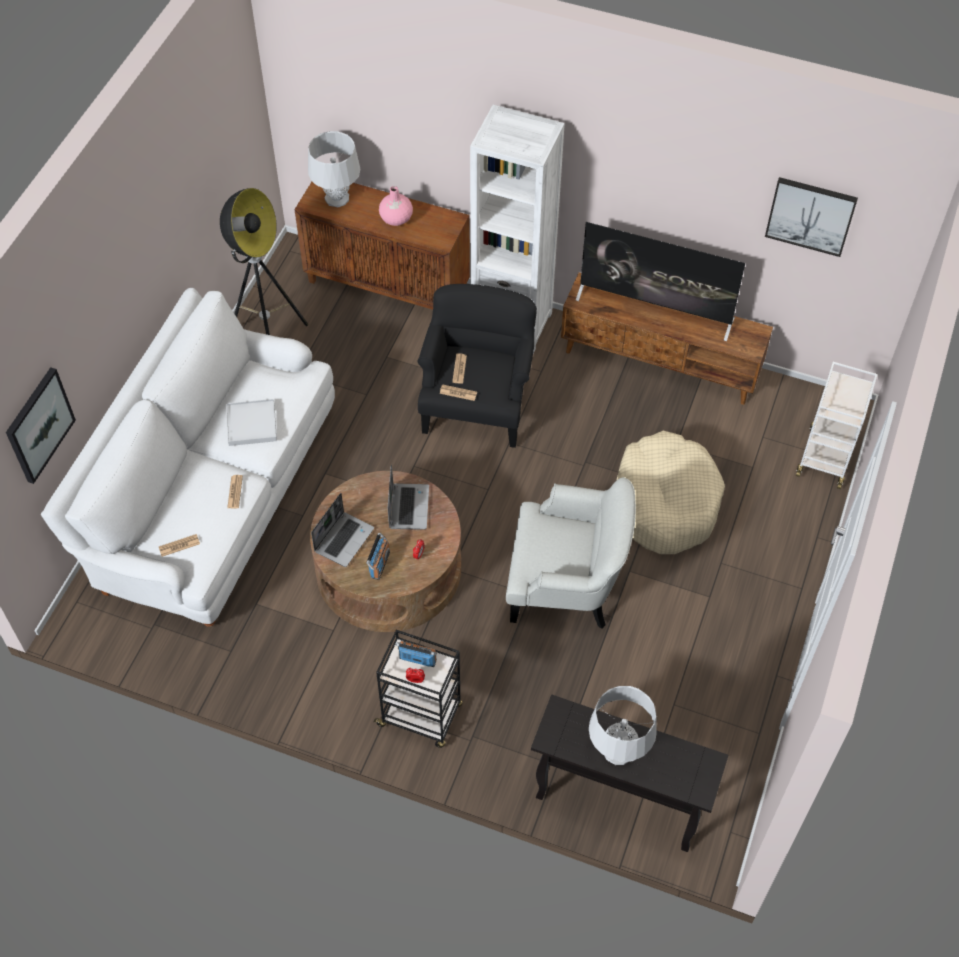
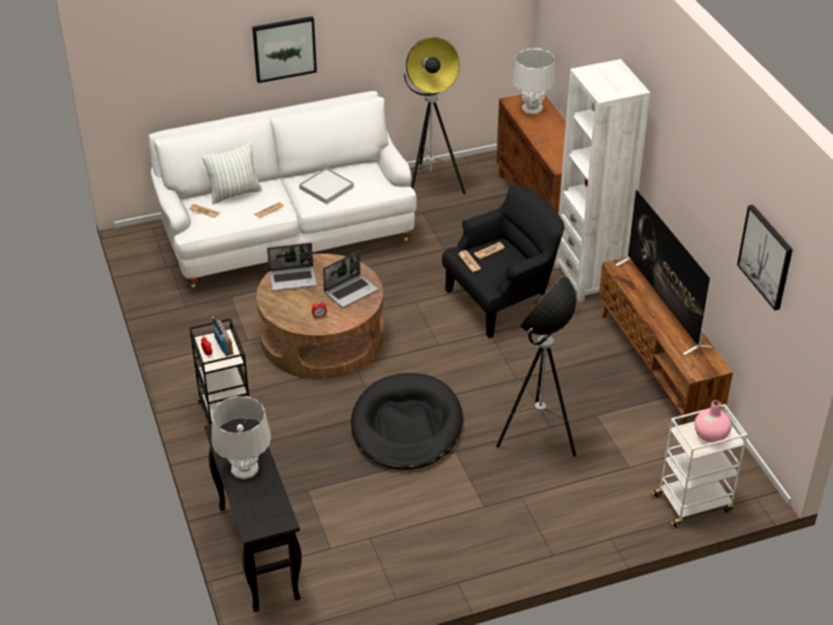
camera: 50 degrees right, 15 degrees down
picture [6,367,76,484] -> picture moved to [252,16,317,83]
radio [366,533,390,580] -> none
pink vase [379,186,413,226] -> pink vase moved to [694,400,732,443]
white armchair [506,477,636,629] -> black dog bed [351,373,463,470]
beige dog bed [616,431,725,554] -> floor lamp [496,275,576,457]
none -> pillow [202,143,262,204]

